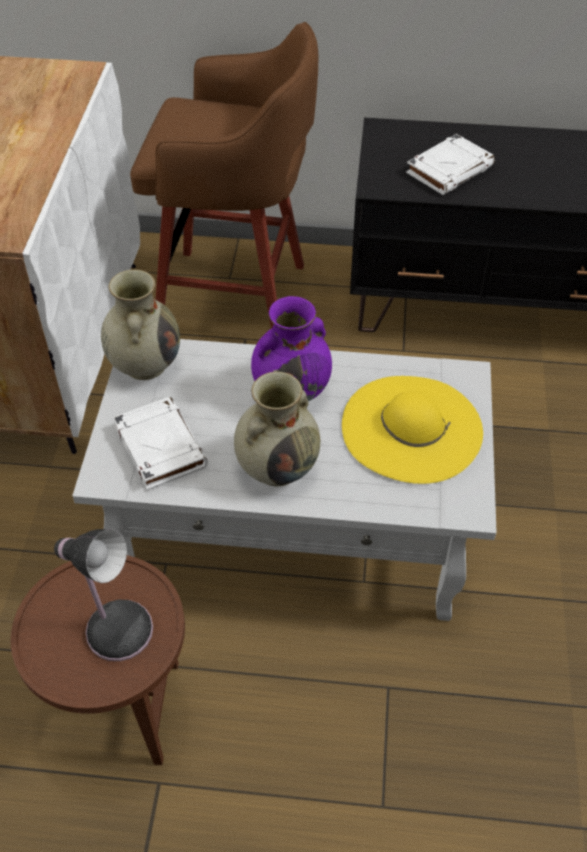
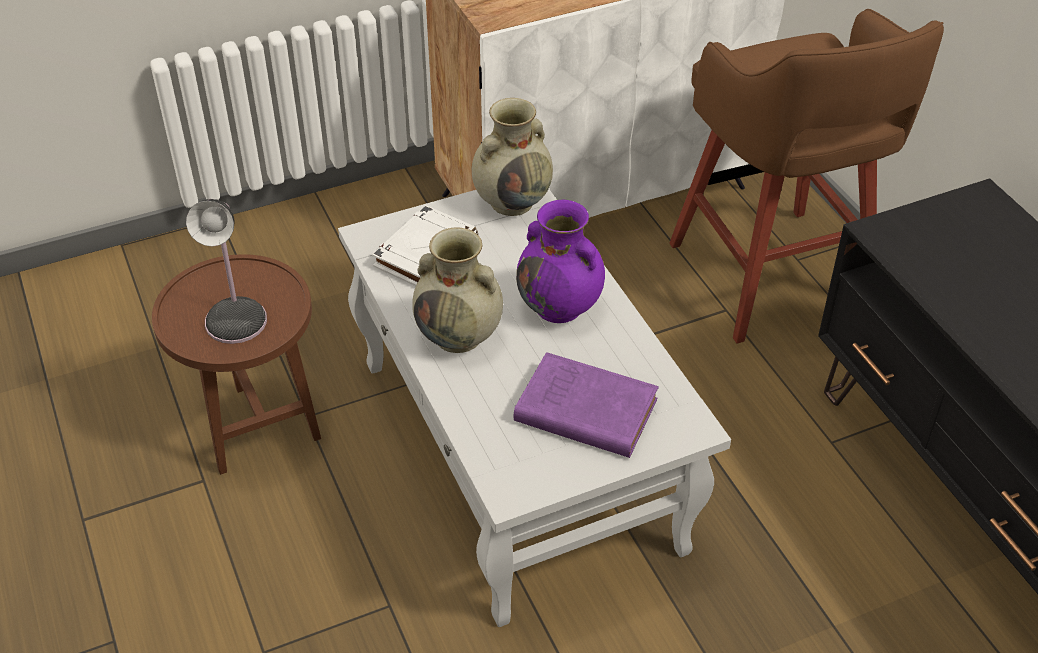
camera: 60 degrees right, 5 degrees down
yellow hat [342,376,483,484] -> purple book [514,352,659,458]
white book [406,134,495,195] -> none

